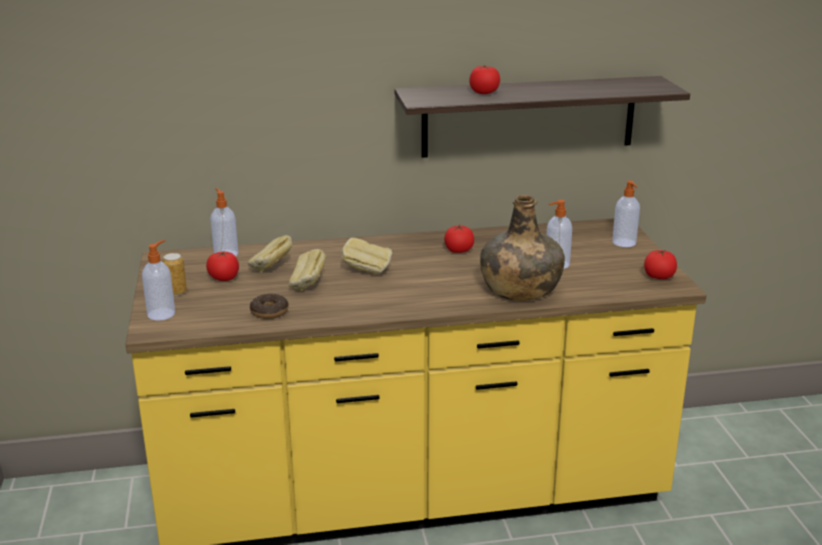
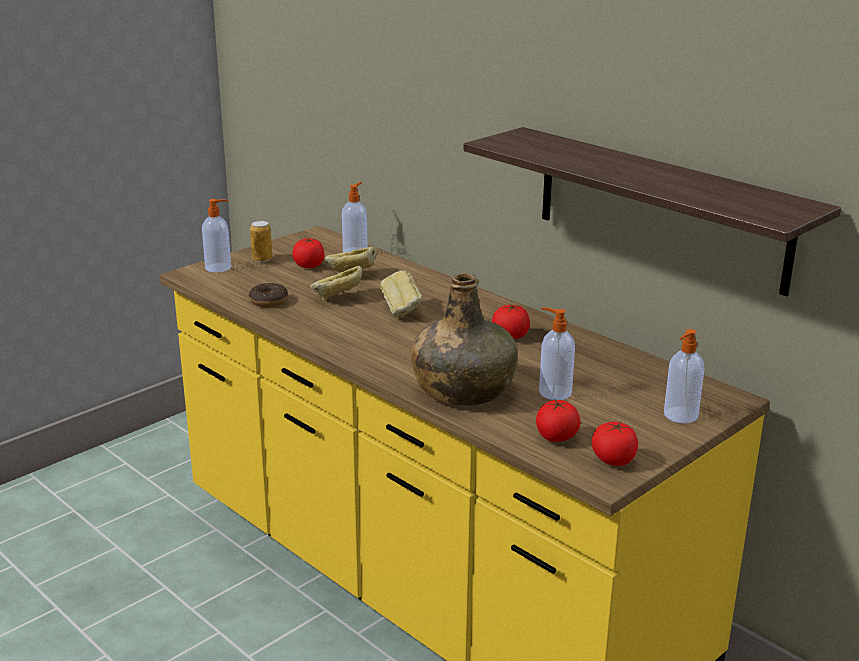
camera: 55 degrees right, 0 degrees up
tomato [469,66,500,94] -> tomato moved to [536,400,580,442]

